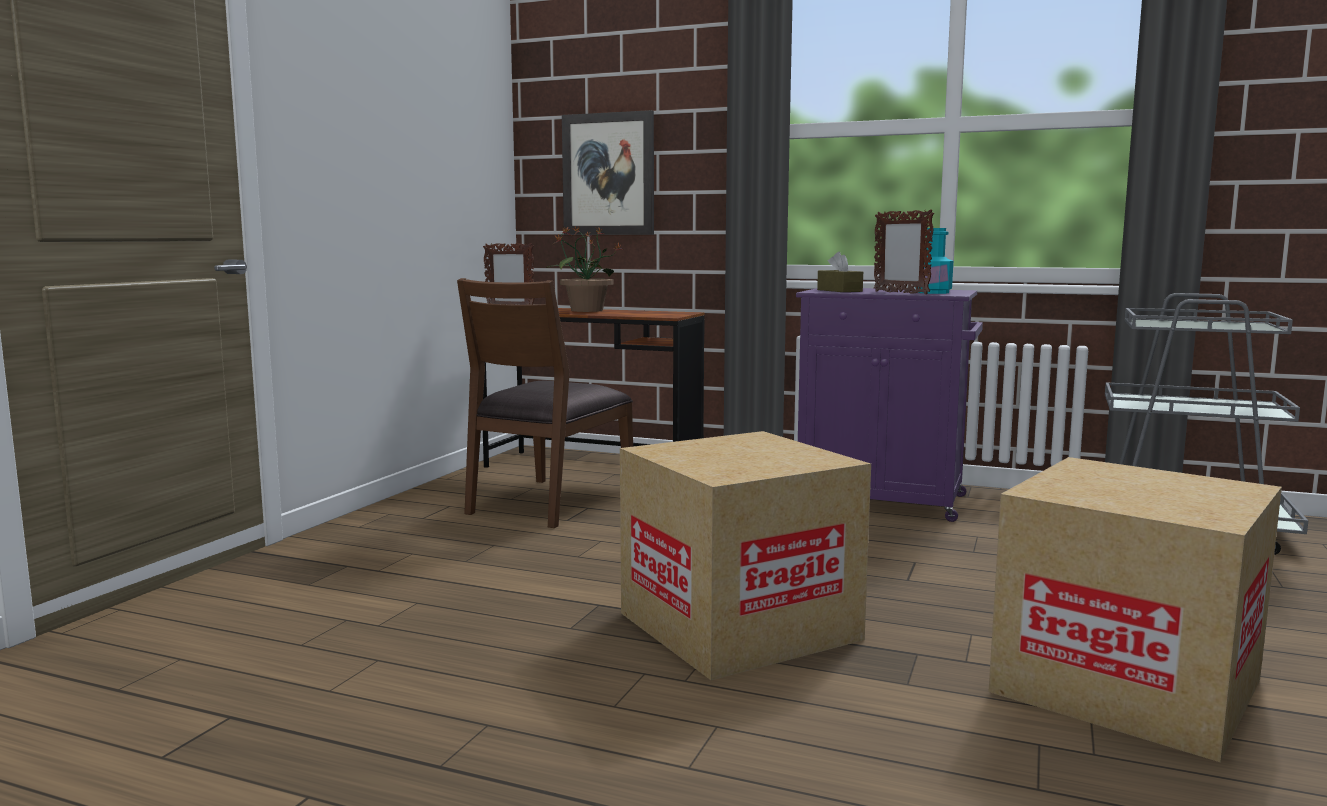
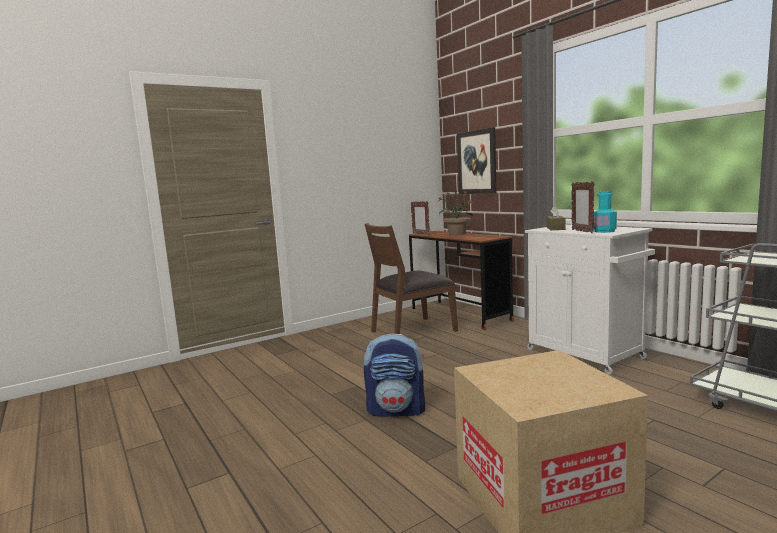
camera: 35 degrees right, 0 degrees up
cardboard box [620,431,871,680] -> backpack [364,334,425,417]
purple cabinet [796,288,983,522] -> white cabinet [525,224,655,375]

